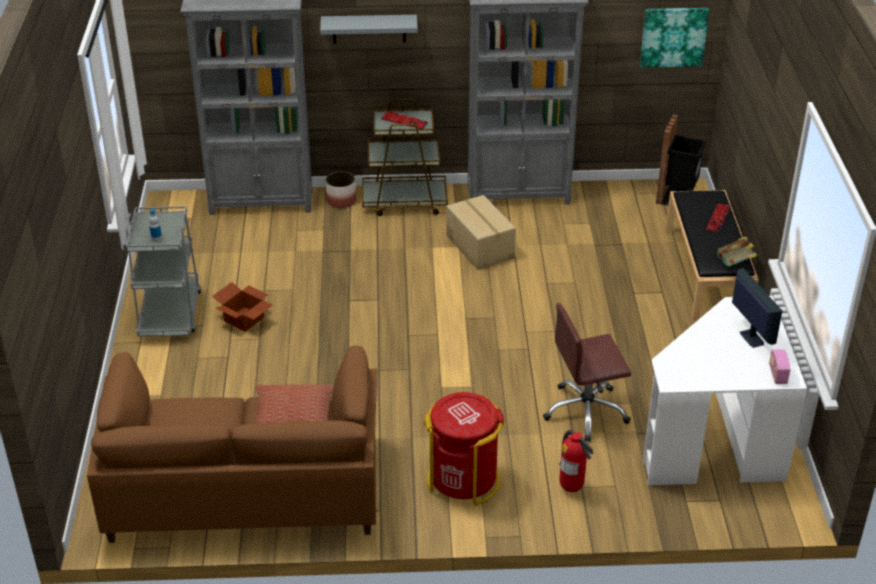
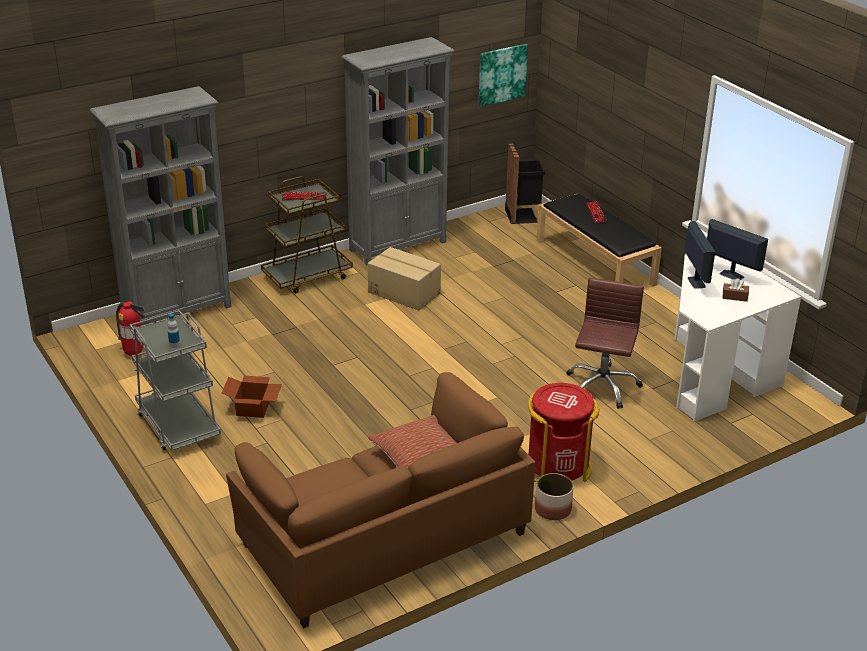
camera: 30 degrees left, 5 degrees down
grey shelf [320,15,418,44] -> none
planter [326,171,356,208] -> planter moved to [535,473,574,520]
brown office chair [543,303,631,442] -> brown office chair turned 150 degrees clockwise [566,278,644,409]
fire extinguisher [559,430,594,492] -> fire extinguisher moved to [116,302,146,356]
book [717,237,757,266] -> none
radio [769,349,790,384] -> none
none -> monitor [685,221,715,289]
none -> brown tissue box [722,278,749,302]

